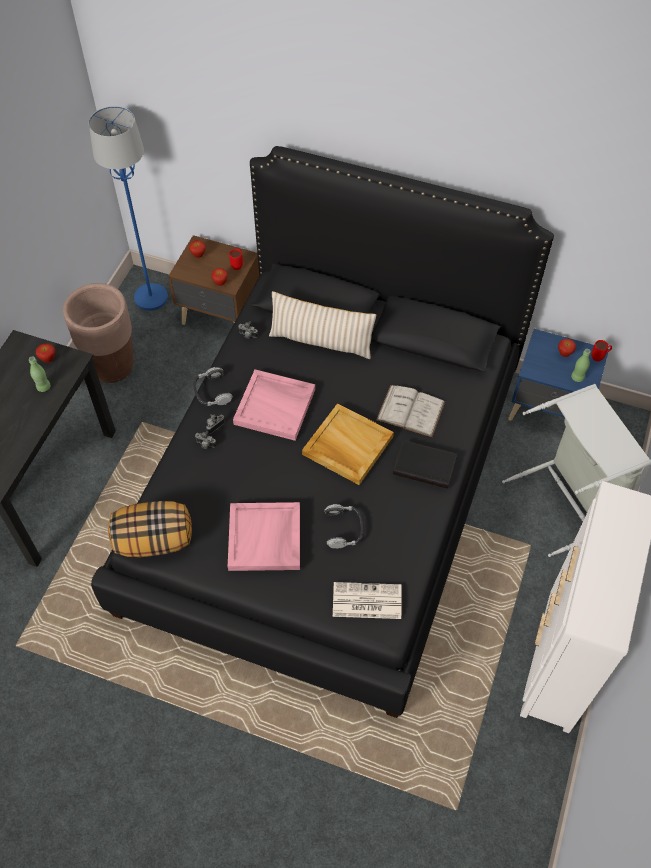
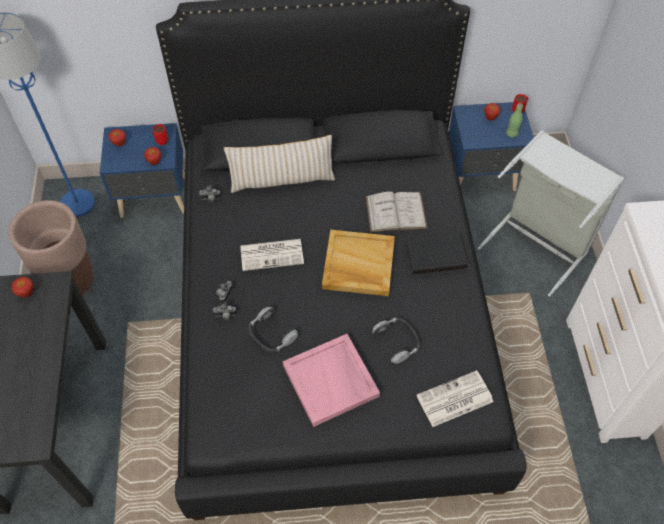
camera: 25 degrees left, 0 degrees up
green bottle [29,356,51,392] -> none
pillow [108,501,192,557] -> none
brown nightstand [168,235,260,325] -> blue nightstand [100,123,185,218]
headphones [193,367,233,406] -> headphones moved to [249,307,298,352]
pink tray [233,369,315,441] -> newspaper [240,239,304,271]

